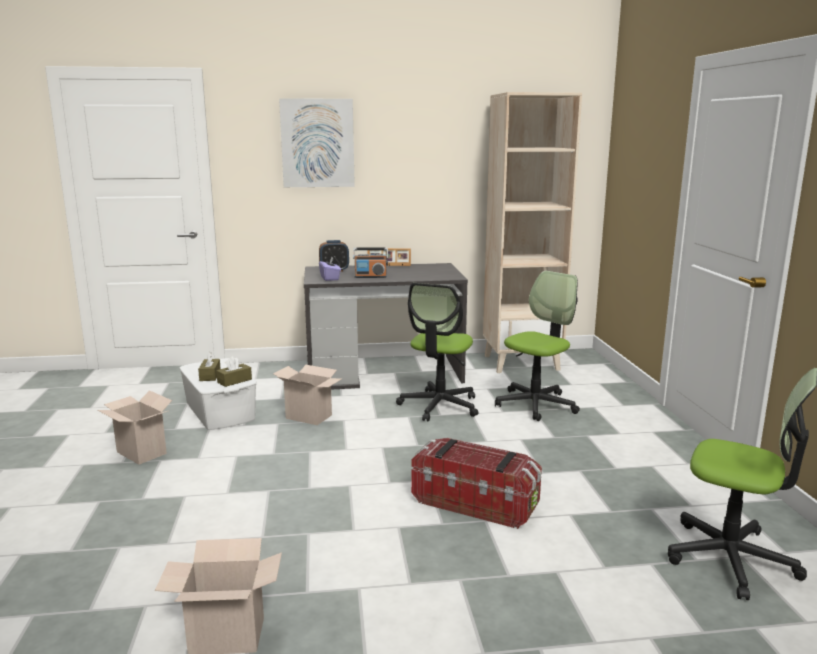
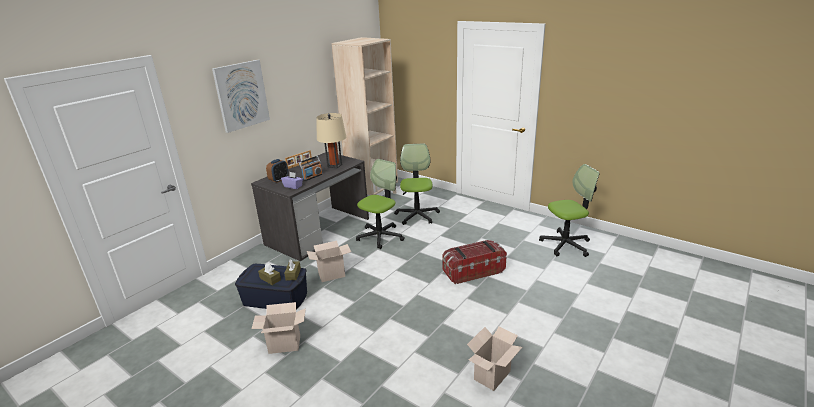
camera: 45 degrees left, 10 degrees up
white storage box [179,358,257,430] -> blue storage box [235,264,307,310]
office chair [396,283,479,422] -> office chair turned 120 degrees counterclockwise [356,159,405,249]
none -> beige table lamp [316,113,346,168]

